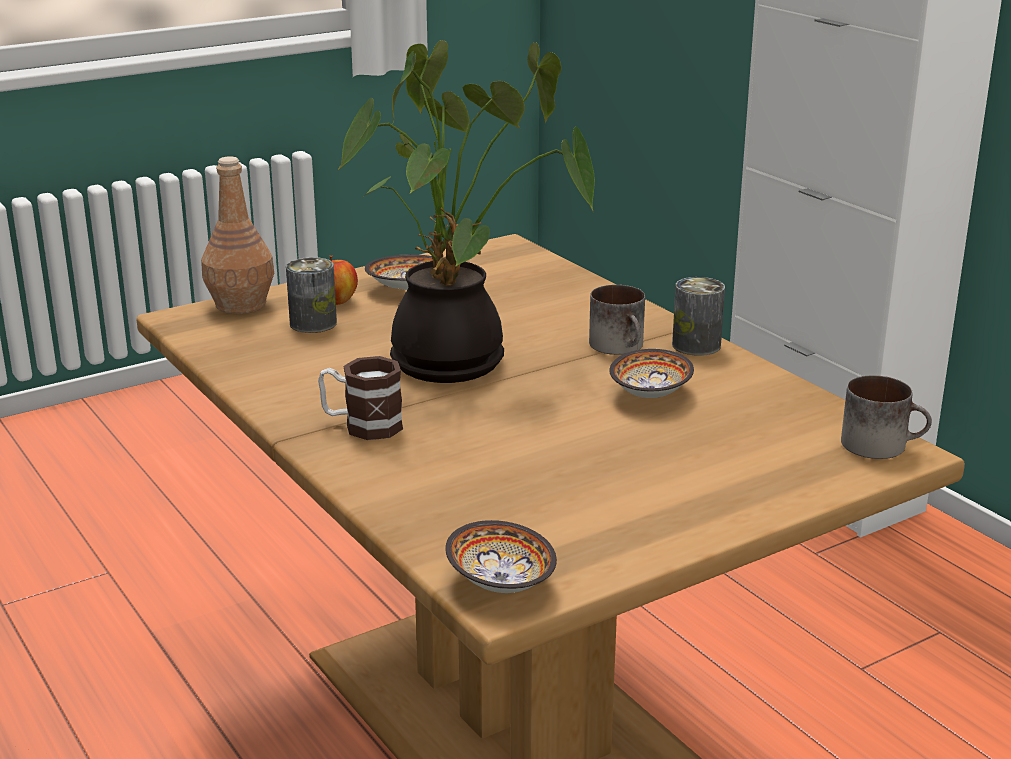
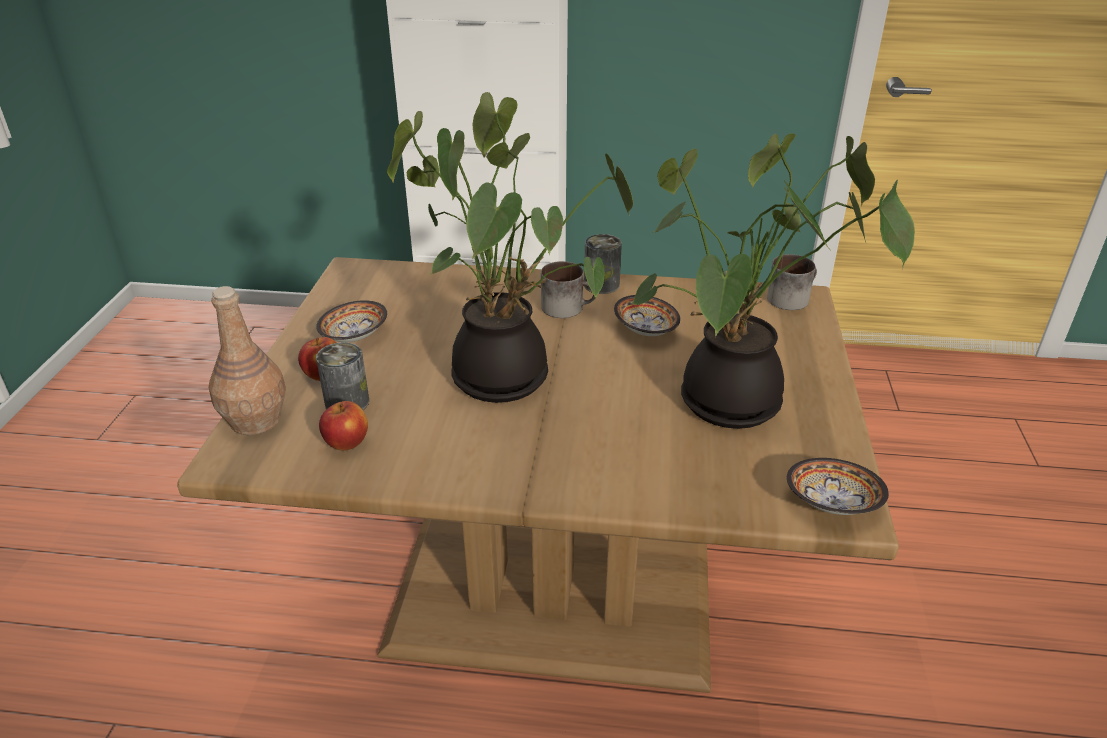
camera: 50 degrees left, 10 degrees up
mug [318,356,403,440] -> none
none -> apple [319,401,368,451]
none -> potted plant [631,134,915,429]

